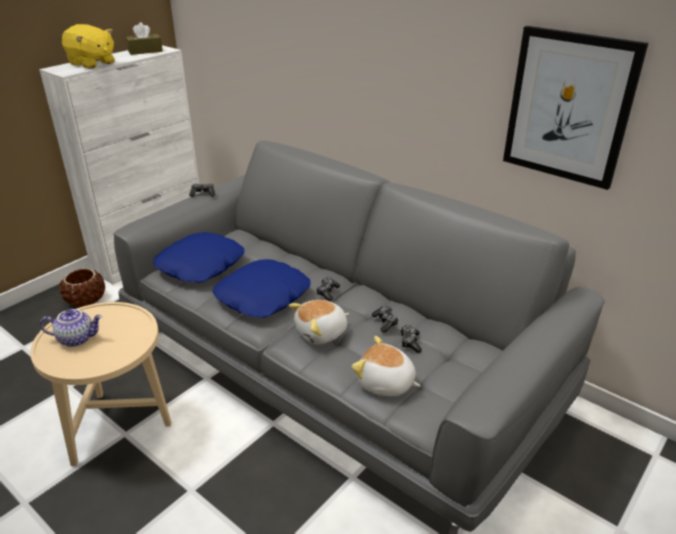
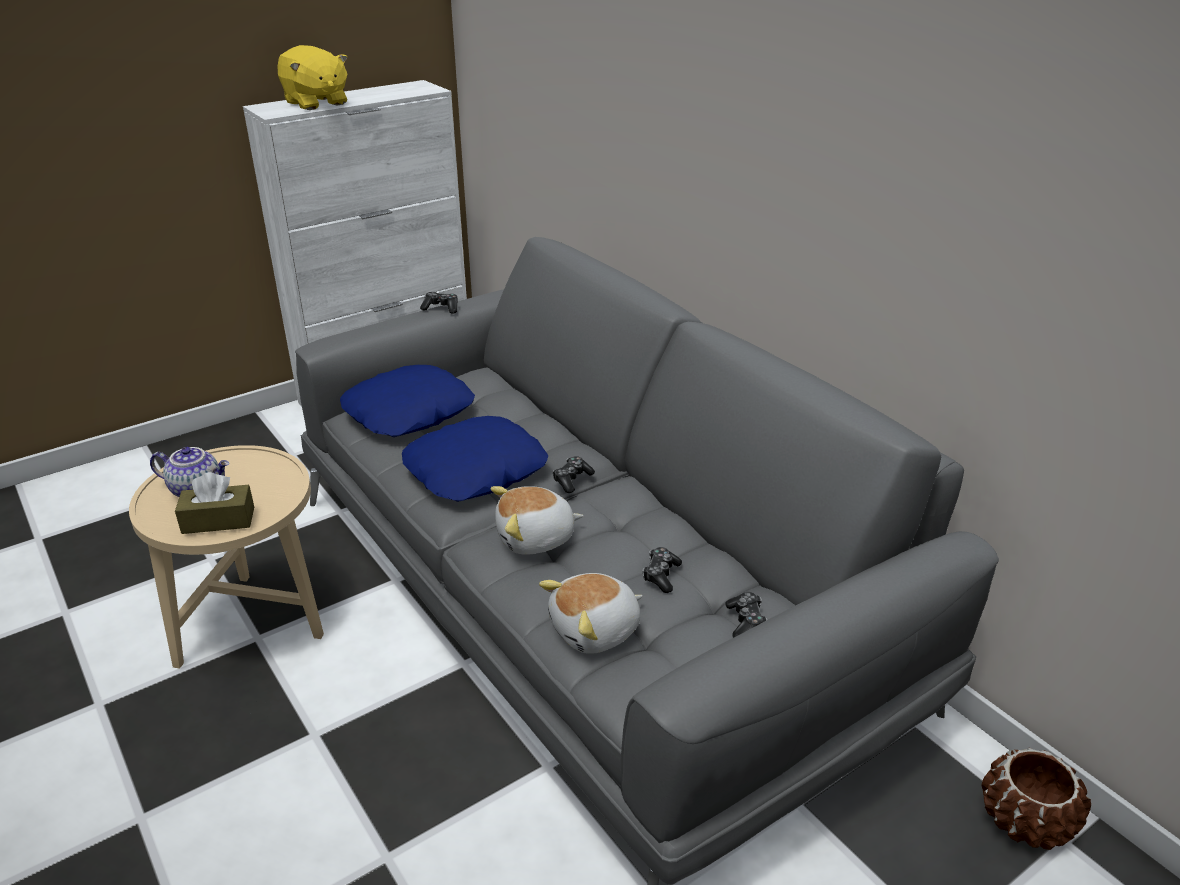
camera: 15 degrees right, 0 degrees up
brown planter [59,268,105,307] -> brown planter moved to [981,748,1091,850]
brown tissue box [126,22,163,55] -> brown tissue box moved to [175,472,254,534]
plush toy [352,336,420,396] -> plush toy turned 75 degrees counterclockwise [539,573,643,654]
game controller [372,306,399,333] -> game controller moved to [725,592,767,638]
picture [503,26,648,190] -> none

